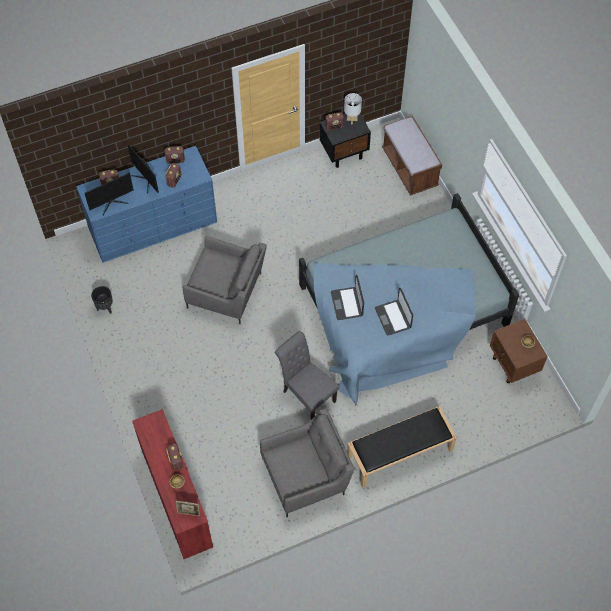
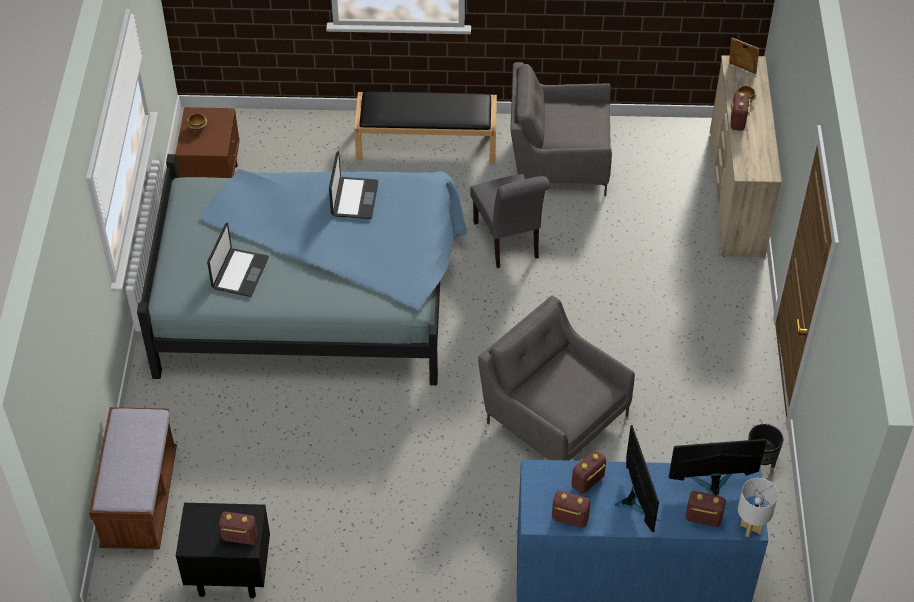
camera: 155 degrees left, 10 degrees down
red dresser [132,409,213,559] -> beige dresser [710,55,782,257]
laptop [331,275,364,320] -> laptop moved to [207,223,269,297]
white table lamp [344,93,362,124] -> white table lamp moved to [738,478,778,537]

